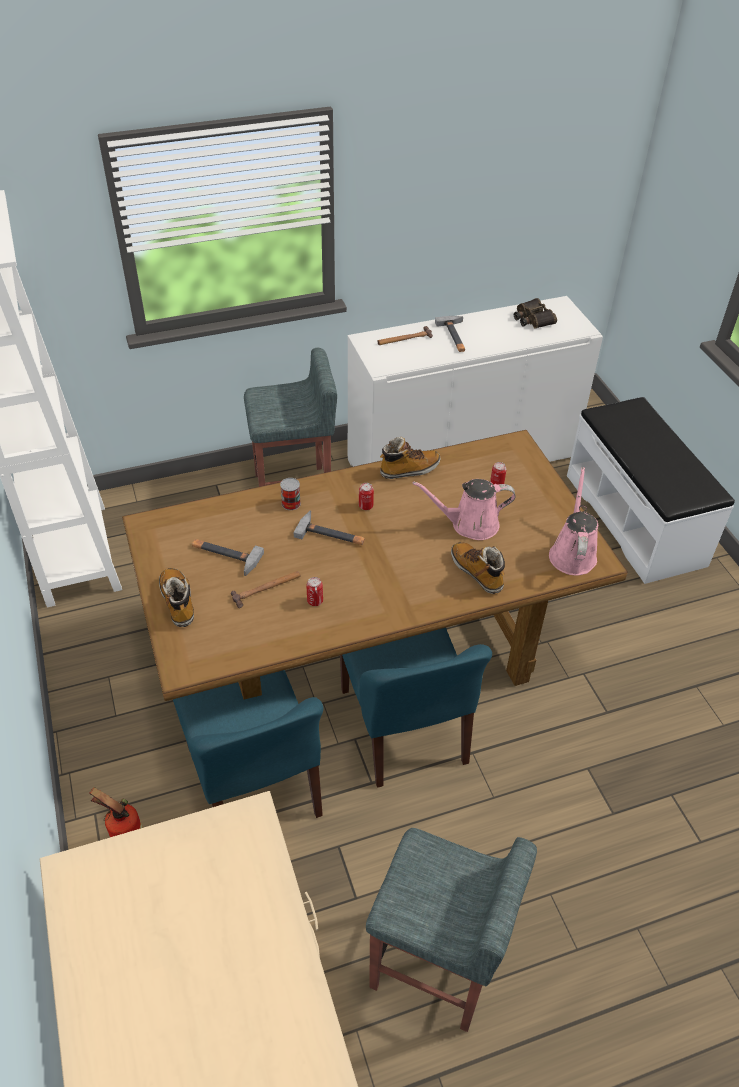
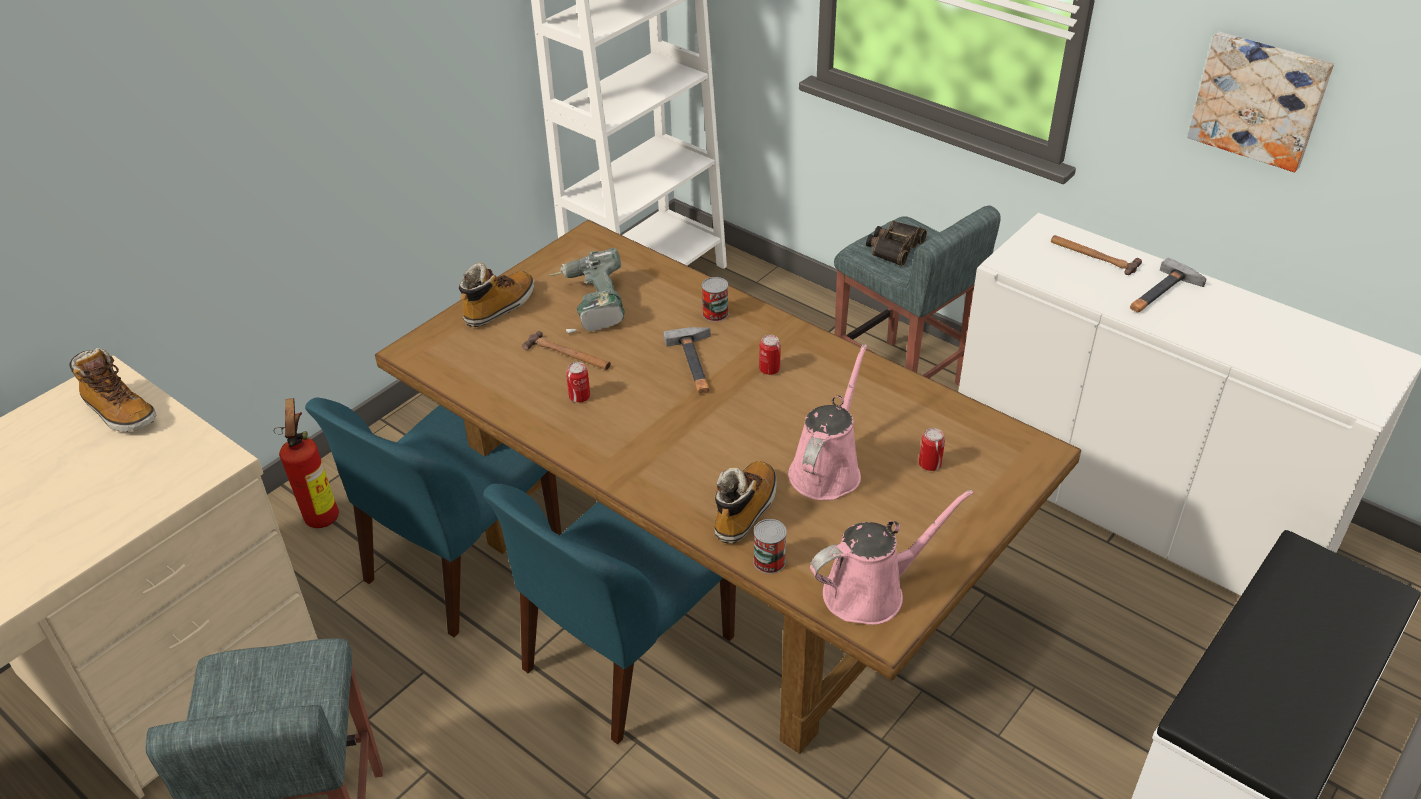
camera: 60 degrees right, 5 degrees down
hammer [192,539,264,576] -> power drill [550,248,625,333]
boot [380,437,440,479] -> boot moved to [69,348,156,432]
pink watering can [413,479,516,540] -> pink watering can turned 60 degrees clockwise [788,344,867,500]
binoculars [514,298,557,329] -> binoculars moved to [866,221,927,266]
none -> can [753,519,787,574]
none -> picture [1187,32,1334,172]

